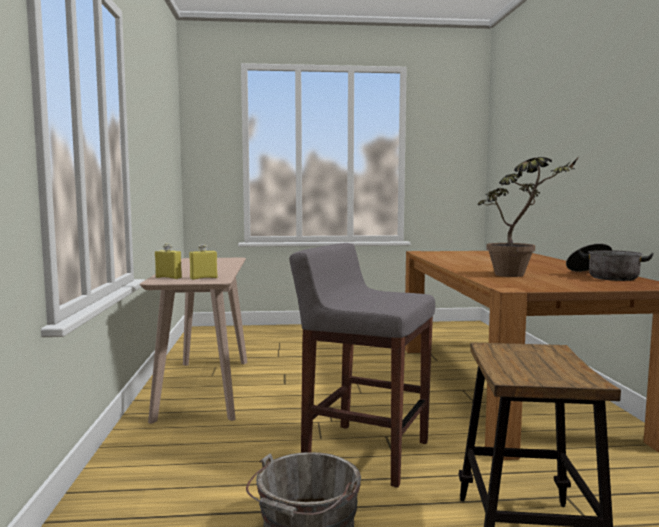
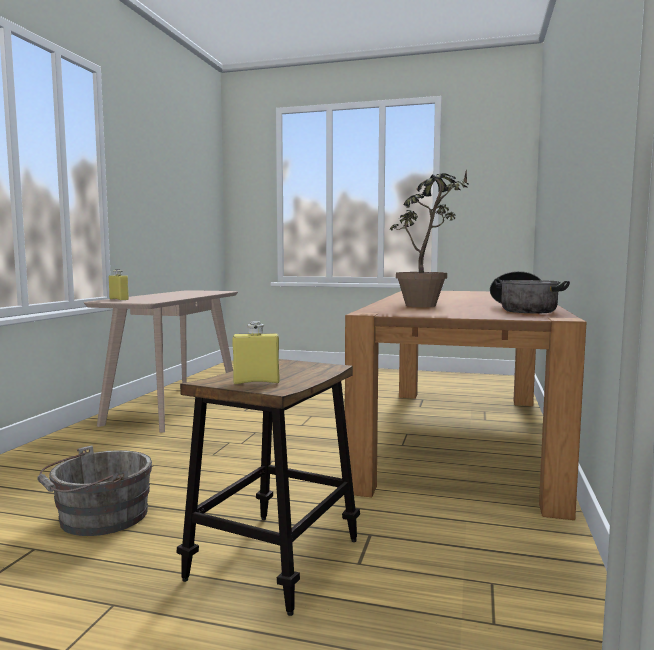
camera: 20 degrees right, 0 degrees up
yellow bottle [189,244,217,280] -> yellow bottle moved to [232,321,279,384]
grey stool [289,243,435,488] -> none

